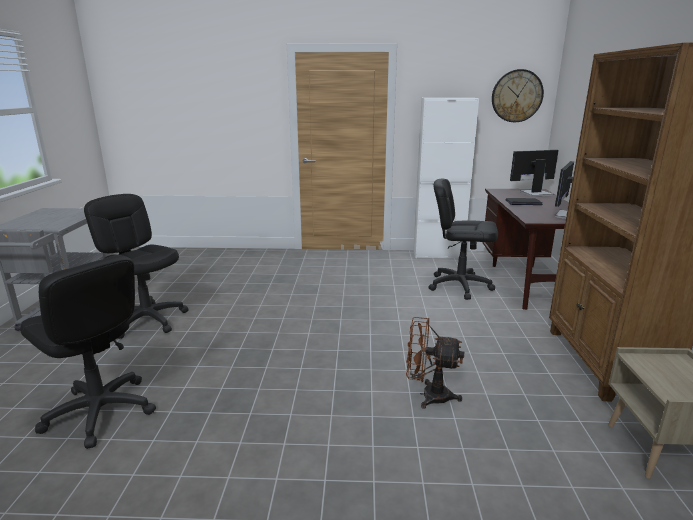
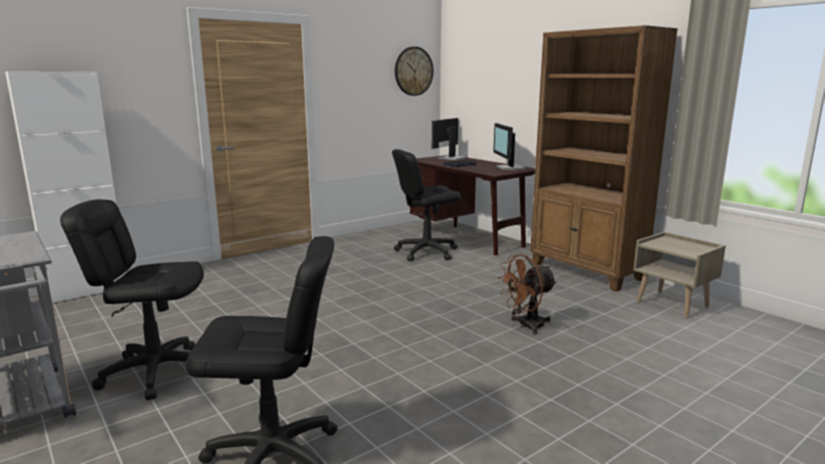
camera: 40 degrees left, 5 degrees down
white cabinet [413,98,479,258] -> white cabinet moved to [5,71,126,304]

